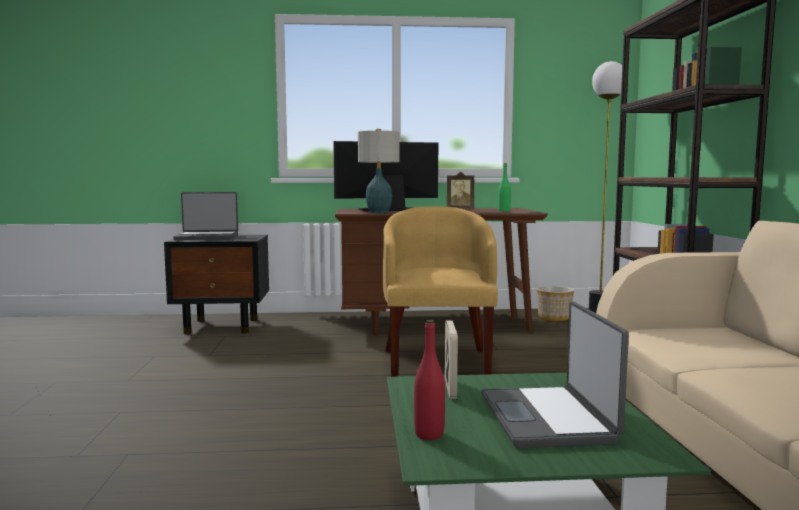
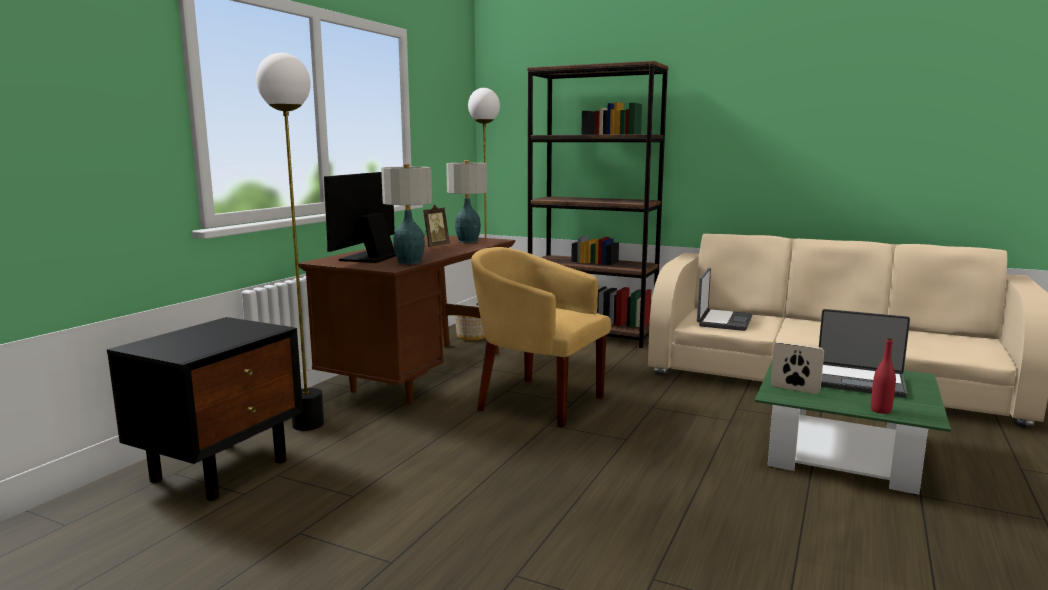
camera: 60 degrees left, 5 degrees up
laptop [173,192,238,240] -> laptop moved to [697,268,753,331]
green bottle [498,163,511,211] -> table lamp [446,160,487,243]
none -> floor lamp [256,53,324,431]

